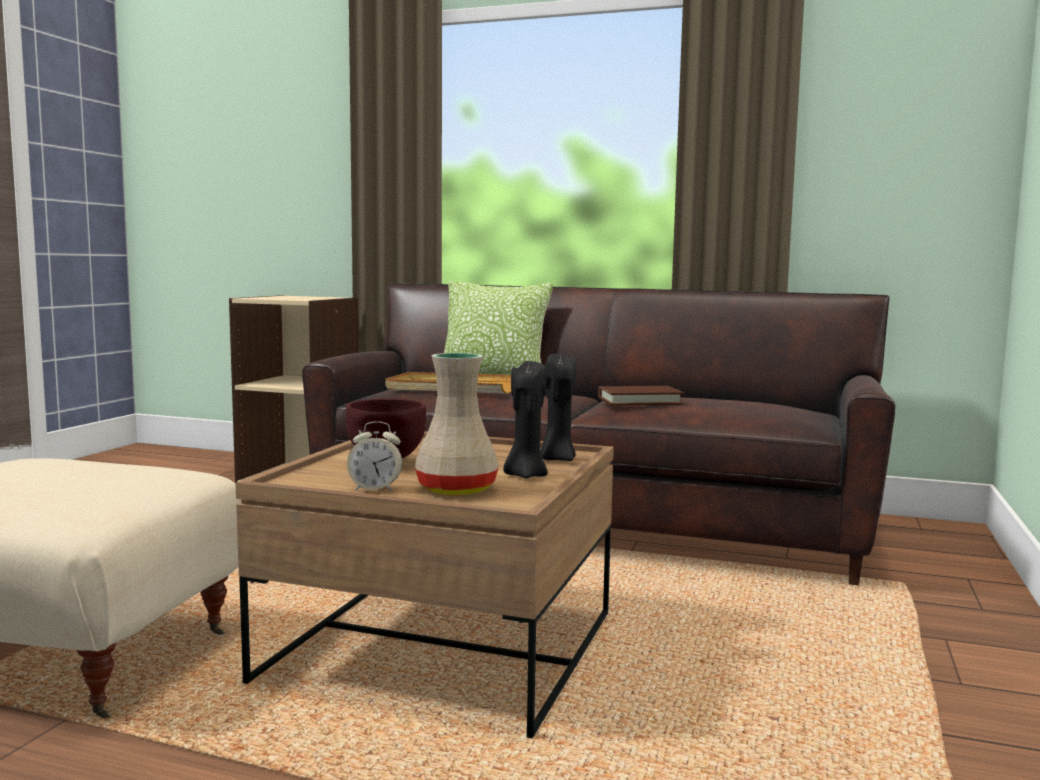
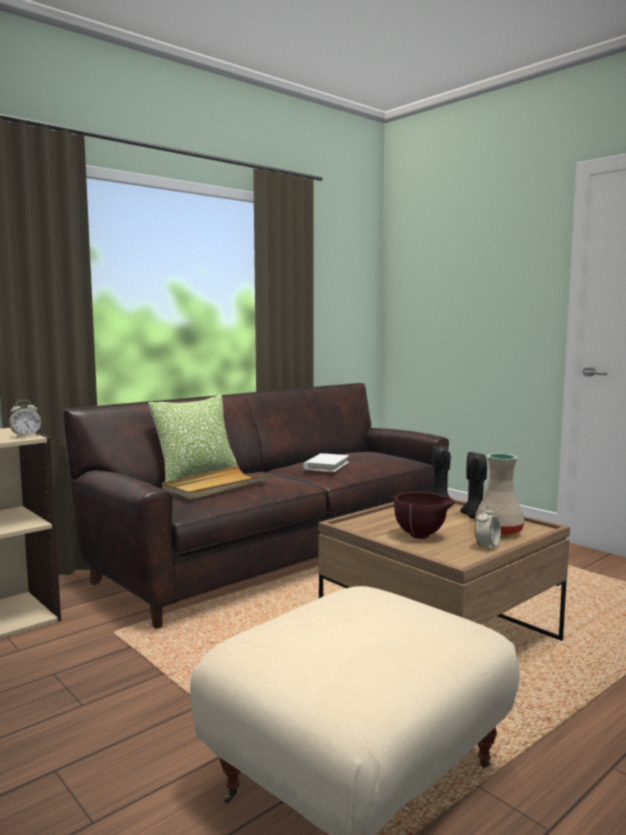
camera: 60 degrees left, 0 degrees up
brown book [598,386,684,405] -> white book [303,453,349,472]
none -> alarm clock [9,400,41,437]

